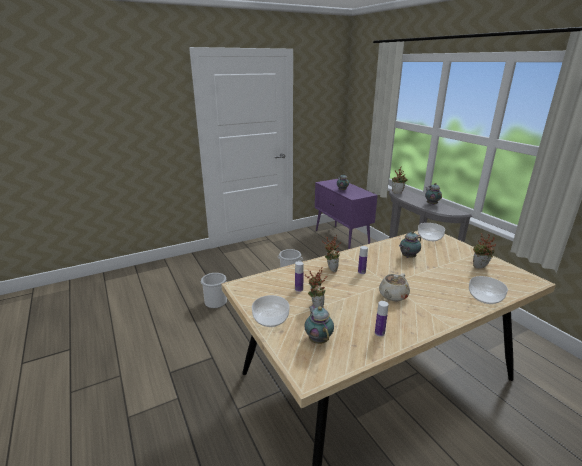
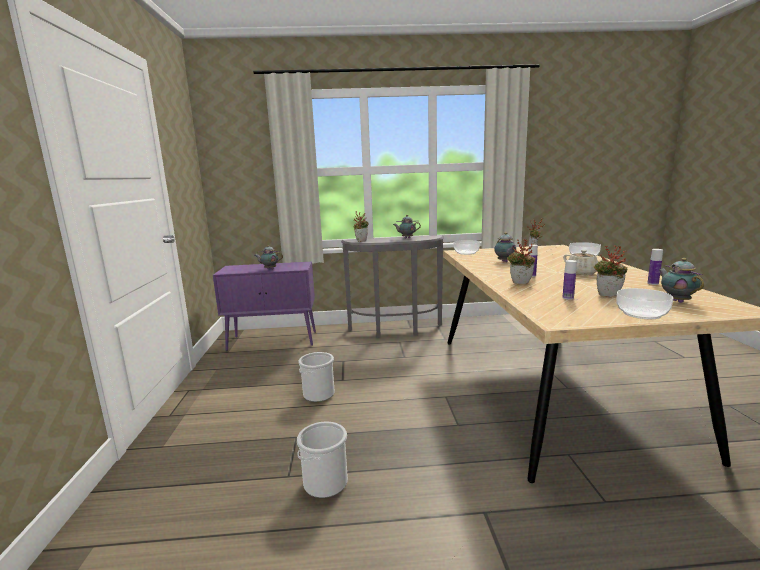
camera: 65 degrees left, 10 degrees down
teapot [304,305,334,344] -> teapot turned 75 degrees clockwise [659,258,704,303]

